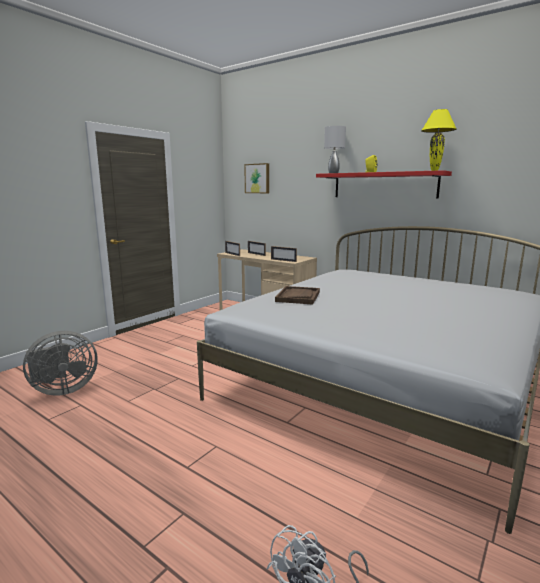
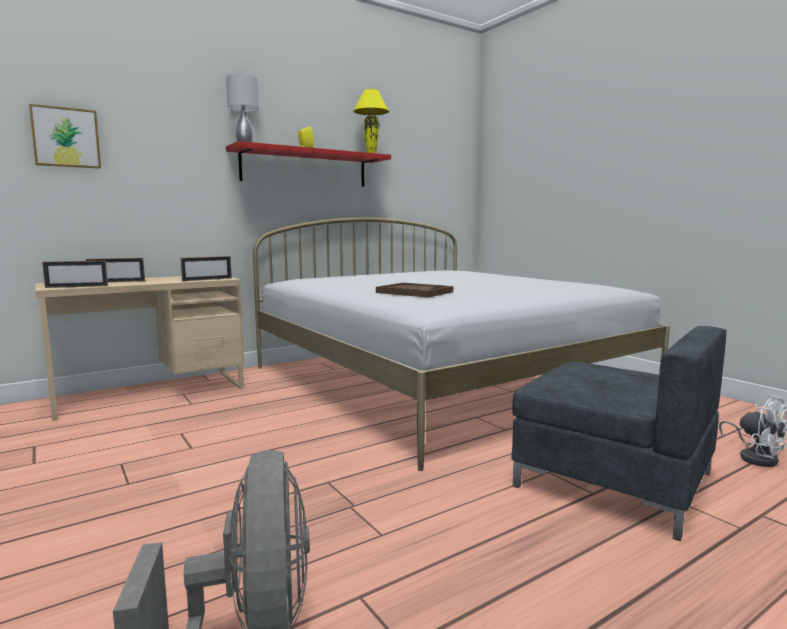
camera: 70 degrees left, 5 degrees down
none -> grey armchair [511,326,726,541]

